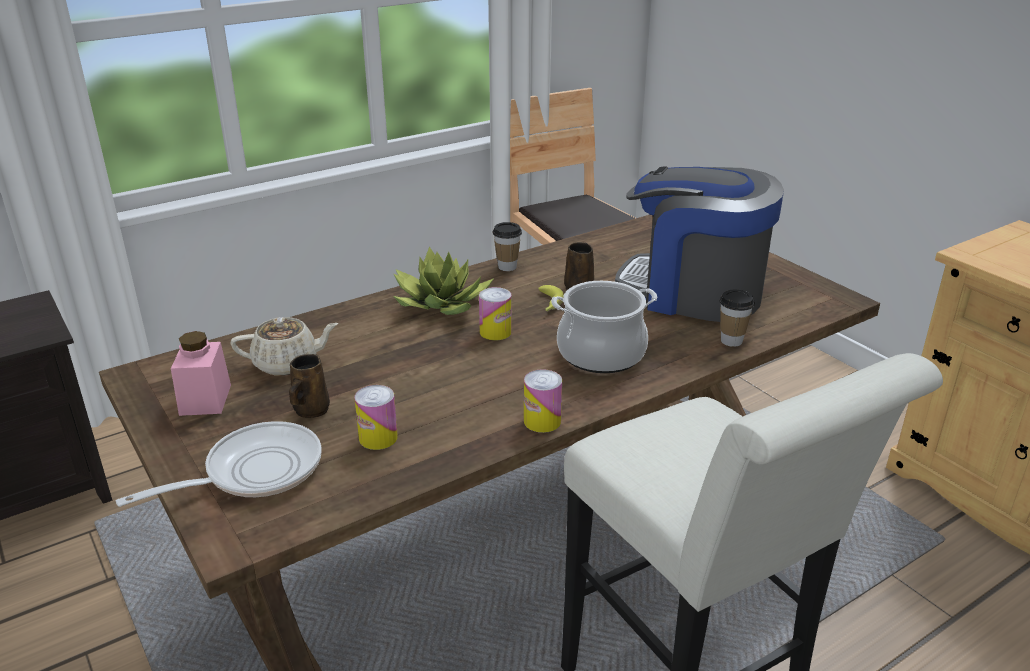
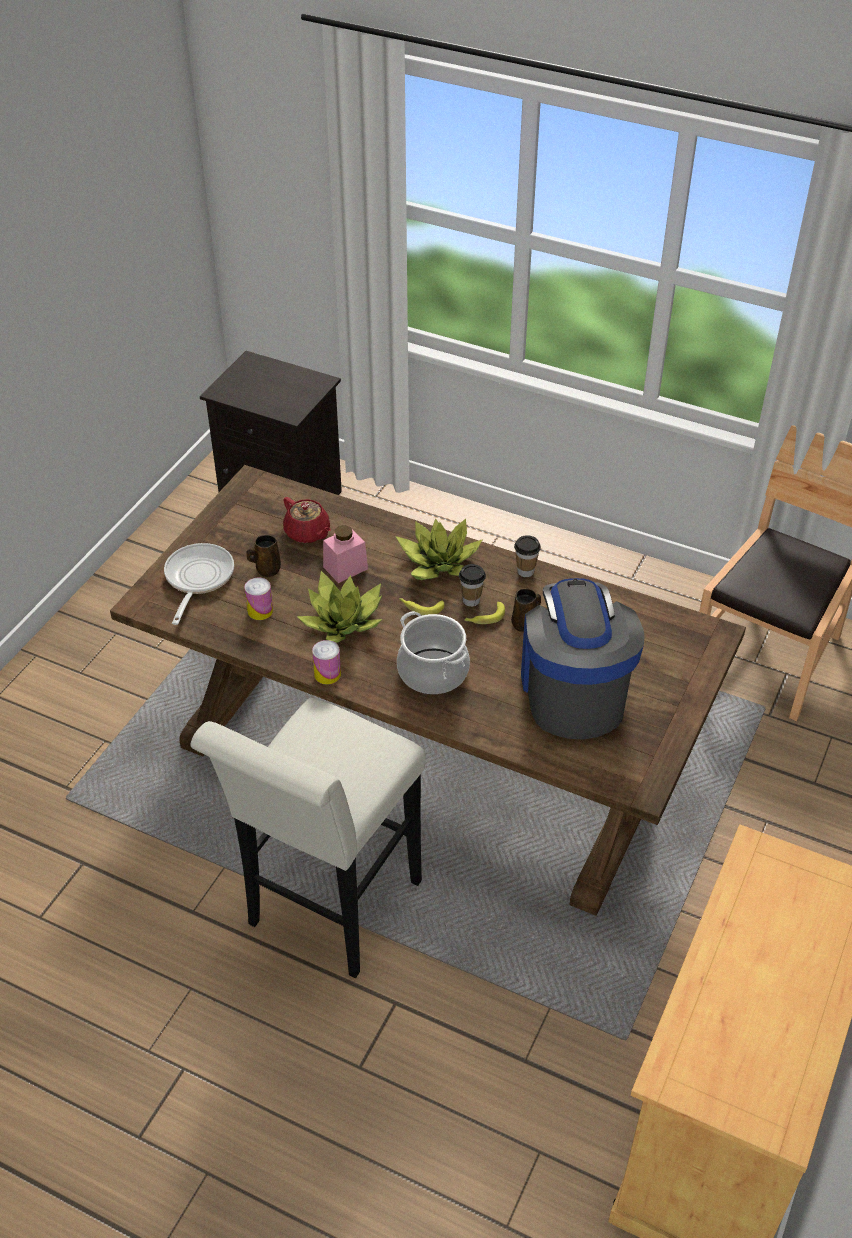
camera: 60 degrees right, 15 degrees up
frying pan [116,421,322,507] -> frying pan turned 105 degrees counterclockwise [164,543,234,625]
pink jar [171,331,231,416] -> pink jar moved to [323,525,368,583]
beige teapot [230,317,339,375] -> red teapot [283,497,331,543]
can [479,287,511,340] -> banana [399,598,445,615]
cup [719,290,755,347] -> cup moved to [459,564,486,607]
none -> potted plant [297,571,383,643]

